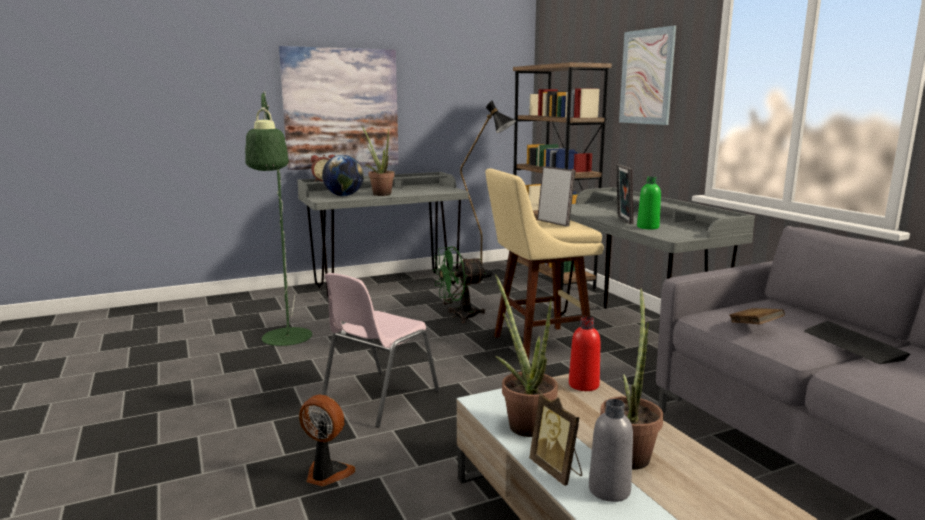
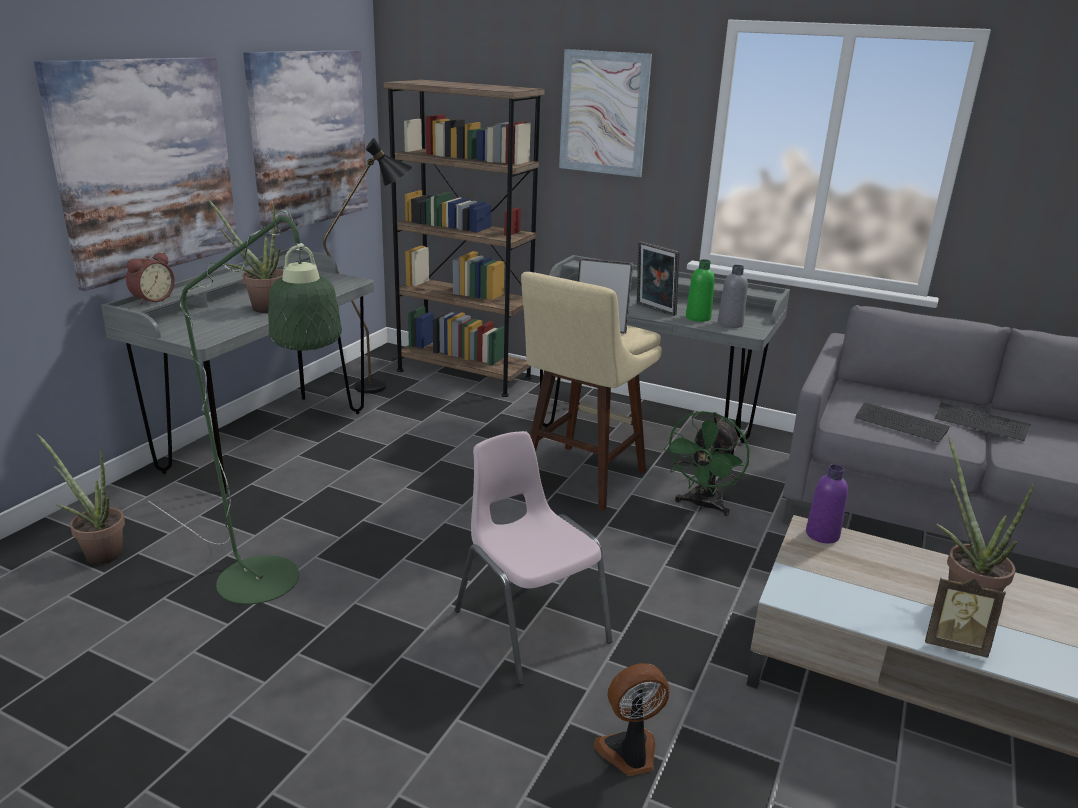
camera: 40 degrees left, 10 degrees up
globe [322,155,364,196] -> none
pink chair [322,273,439,428] -> pink chair turned 150 degrees clockwise [455,431,612,686]
green fan [433,246,486,323] -> green fan moved to [664,411,750,516]
potted plant [495,274,558,437] -> potted plant moved to [36,433,125,564]
red bottle [569,317,601,391] -> purple bottle [806,464,848,543]
grey bottle [589,399,633,502] -> grey bottle moved to [718,265,748,328]
brown book [729,308,785,325] -> keyboard [855,402,950,442]
none -> picture [243,50,368,236]

